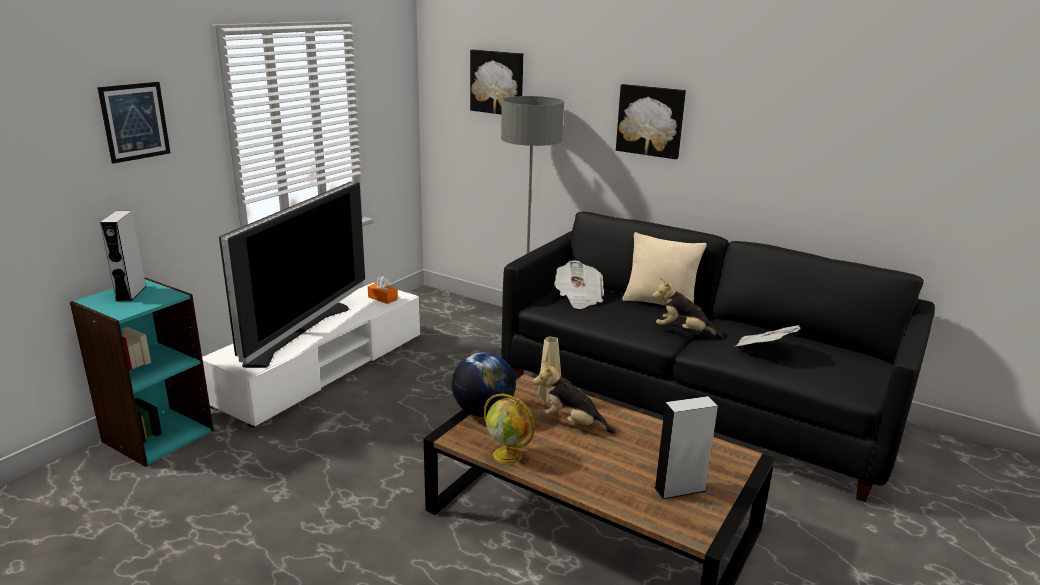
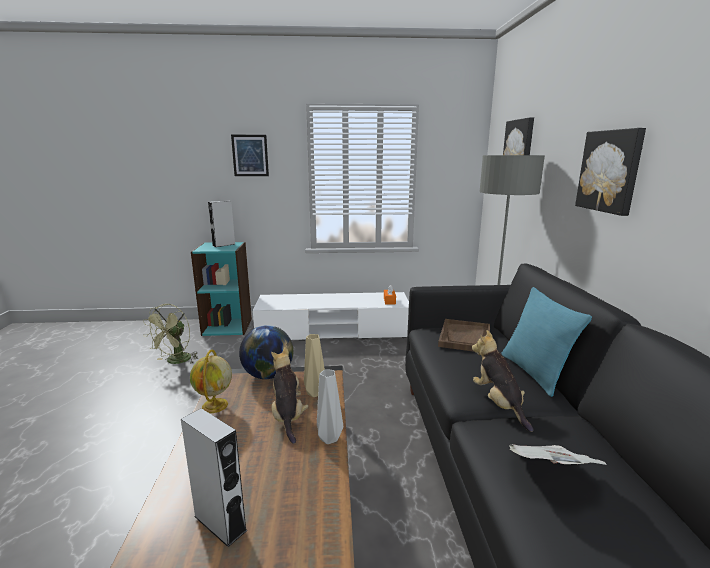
camera: 55 degrees right, 5 degrees down
television [219,182,365,368] -> none
newspaper [554,261,604,309] -> brown tray [438,319,490,352]
beige pillow [622,232,707,305] -> turquoise pillow [501,287,592,397]
none -> green fan [143,304,198,364]
none -> grey vase [317,369,343,444]

